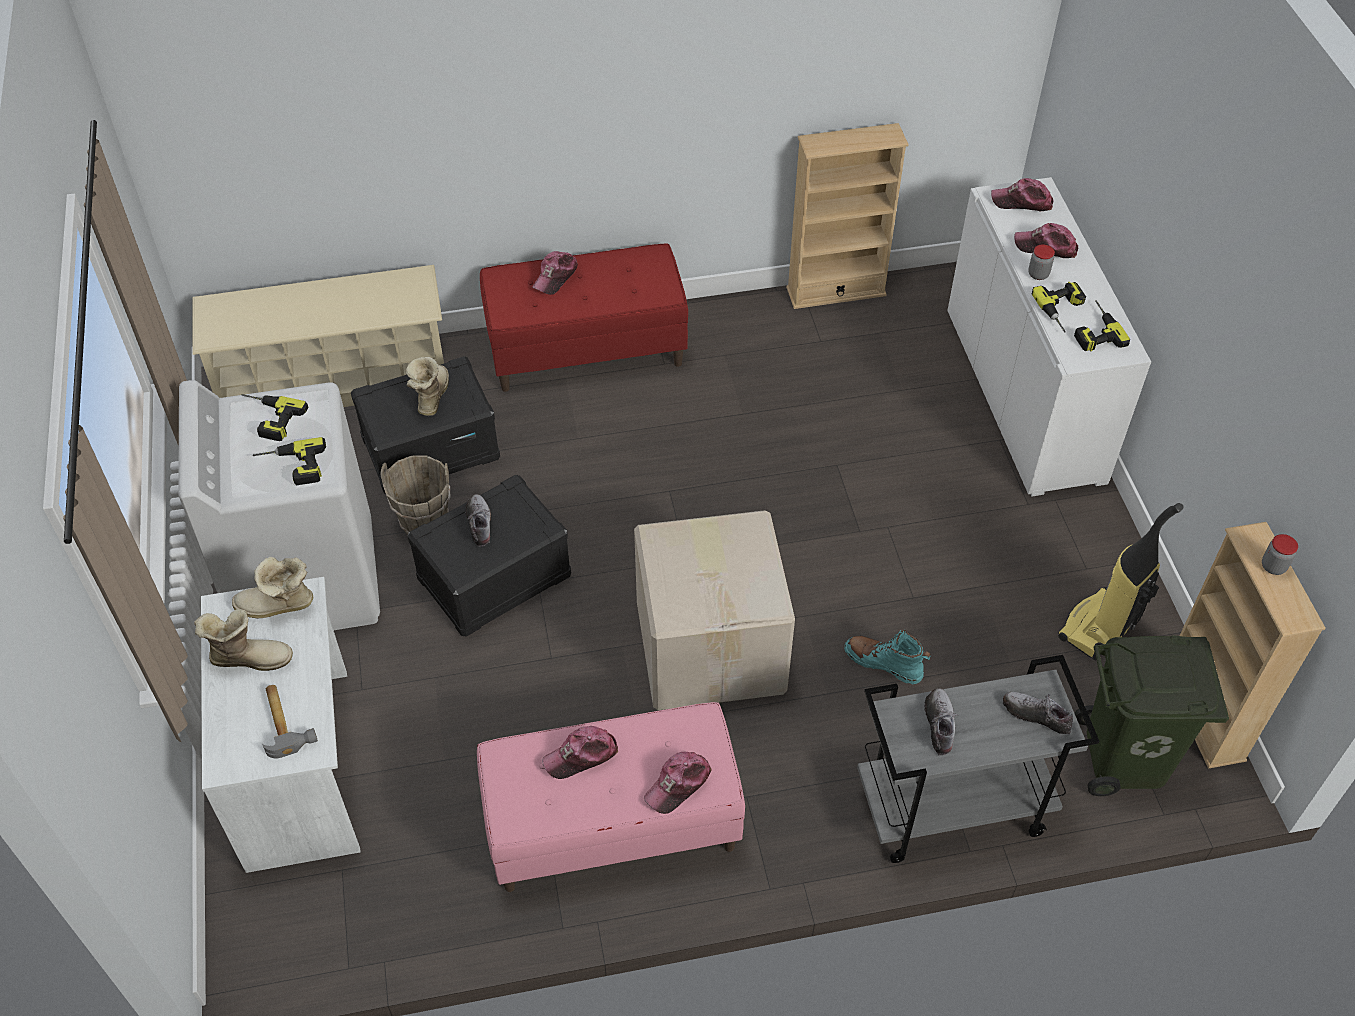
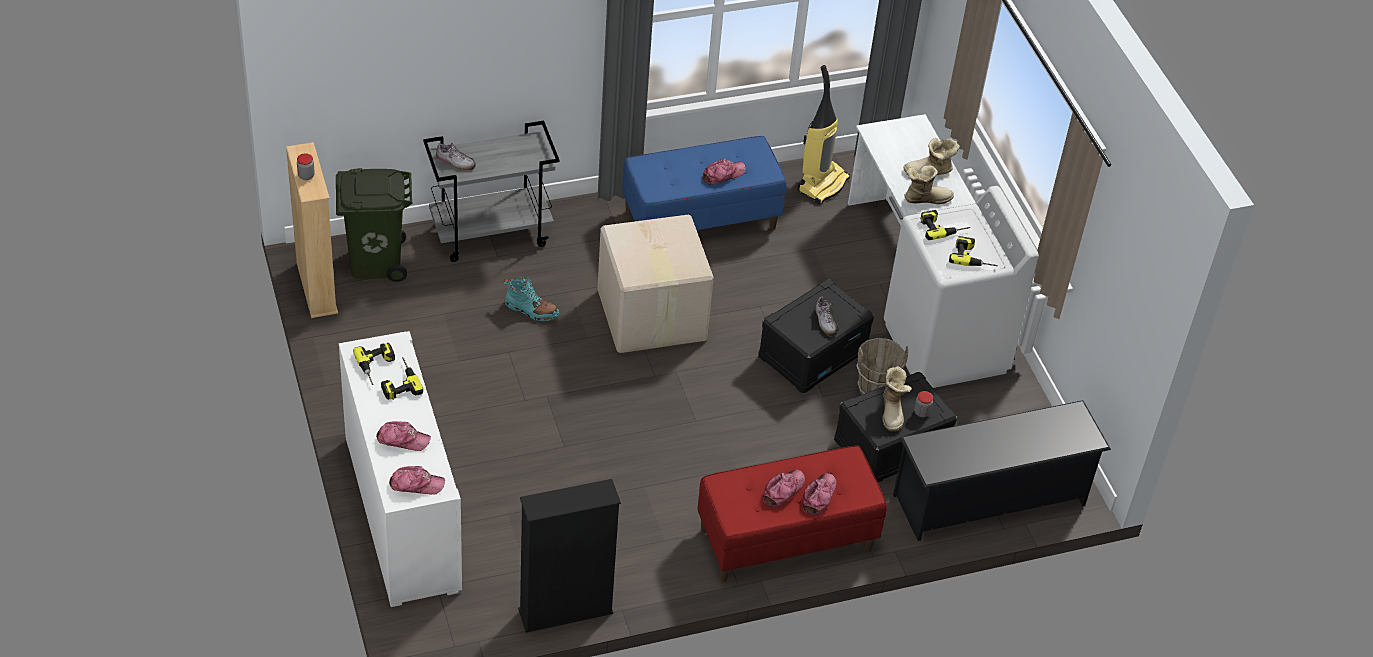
camera: 170 degrees right, 5 degrees down
beige shoe rack [192,265,444,407] -> black shoe rack [893,400,1111,541]
hammer [262,685,318,759] -> none
pink bench [477,702,745,892] -> blue bench [622,136,787,230]
cap [644,752,712,814] -> cap moved to [763,470,805,507]
beige bookcase [786,123,909,309] -> black bookcase [518,479,621,633]
shoe [924,688,958,755] -> none
jar [1028,244,1055,280] -> jar moved to [914,391,933,417]
vacuum cleaner [1058,503,1184,660] -> vacuum cleaner moved to [797,65,850,204]

